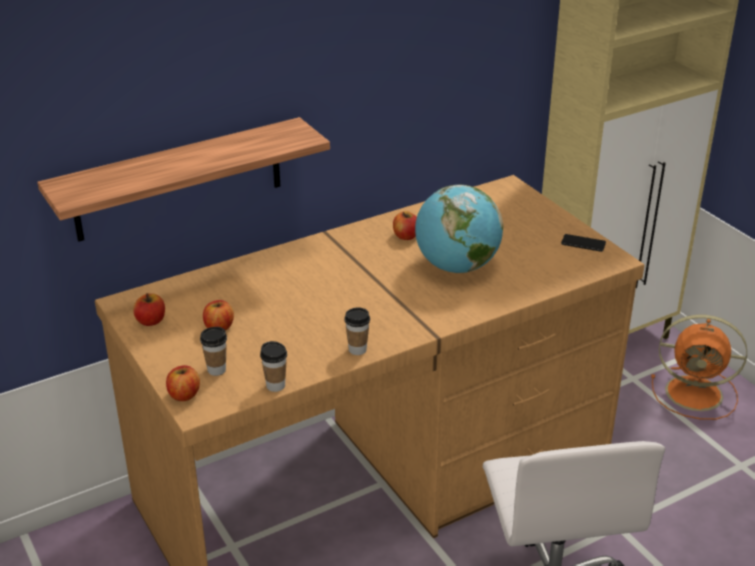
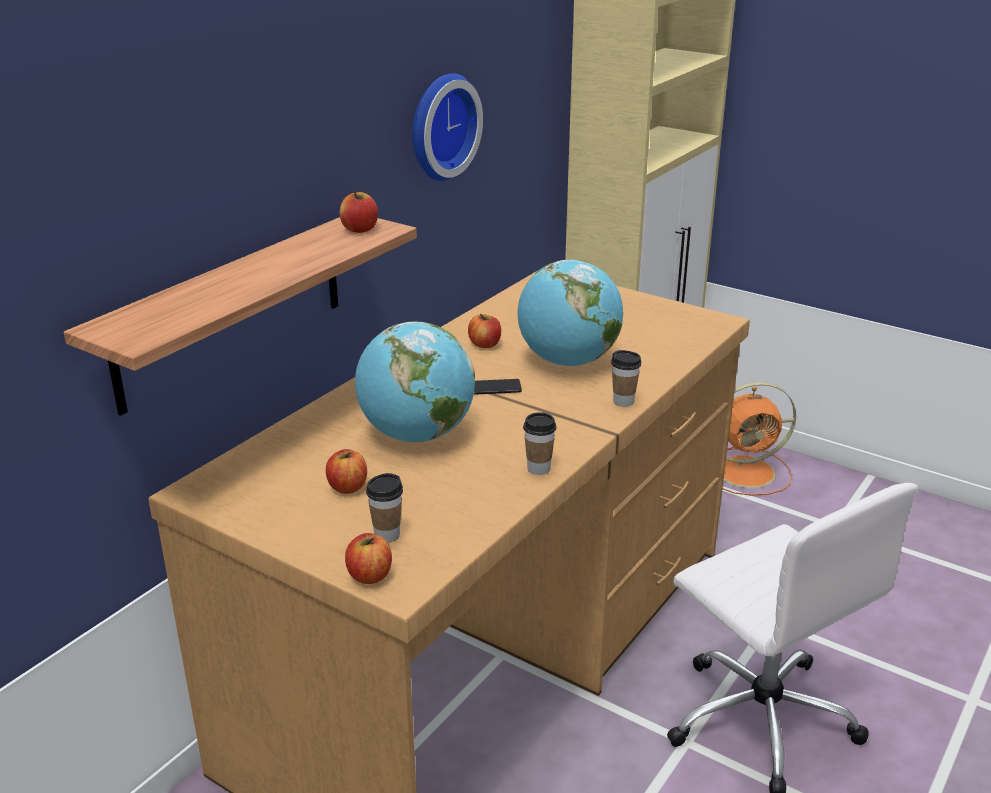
camera: 25 degrees left, 5 degrees down
apple [133,293,165,326] -> apple moved to [340,190,378,233]
cup [260,341,287,392] -> cup moved to [611,350,641,407]
phone [561,234,606,252] -> phone moved to [474,379,522,395]
none -> globe [355,321,475,442]
none -> wall clock [412,73,483,181]

